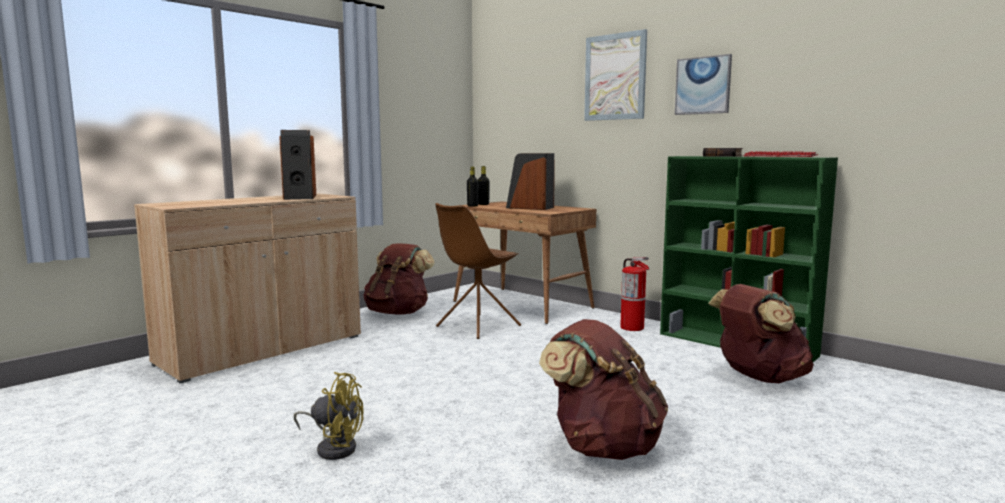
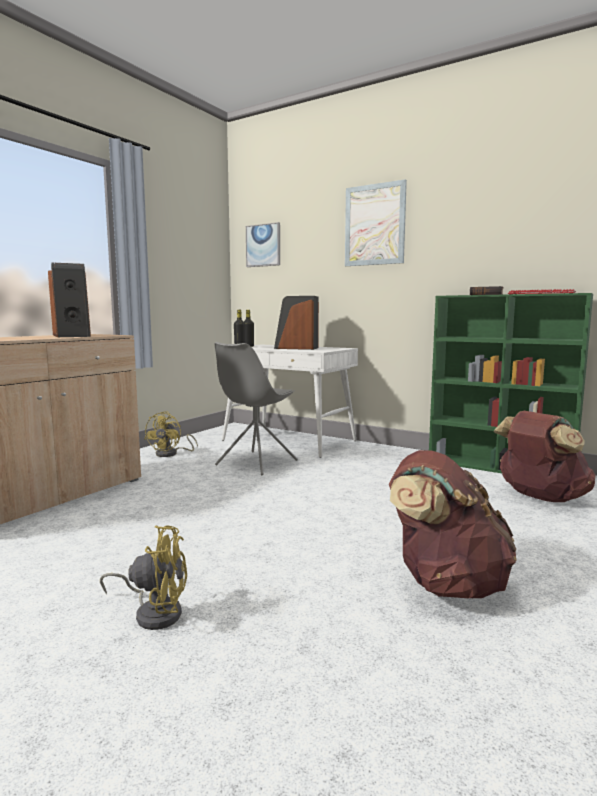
camera: 10 degrees left, 0 degrees up
brown backpack [364,243,435,314] -> yellow fan [145,411,198,457]
brown chair [435,203,521,339] -> grey chair [215,342,298,475]
brown desk [453,201,597,324] -> white desk [222,345,358,458]
fire extinguisher [620,257,649,331] -> none
picture [675,54,732,115] -> picture moved to [246,222,280,267]

